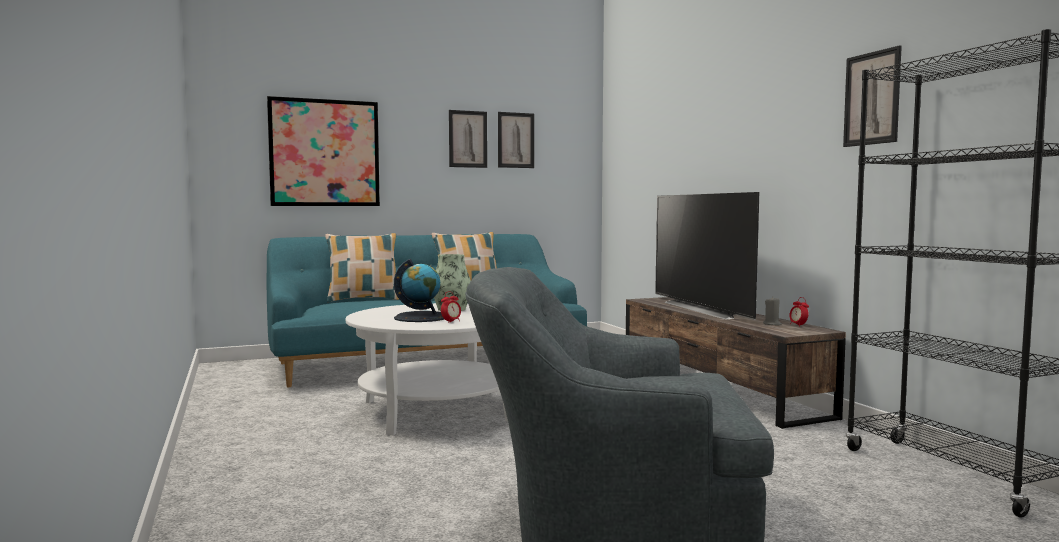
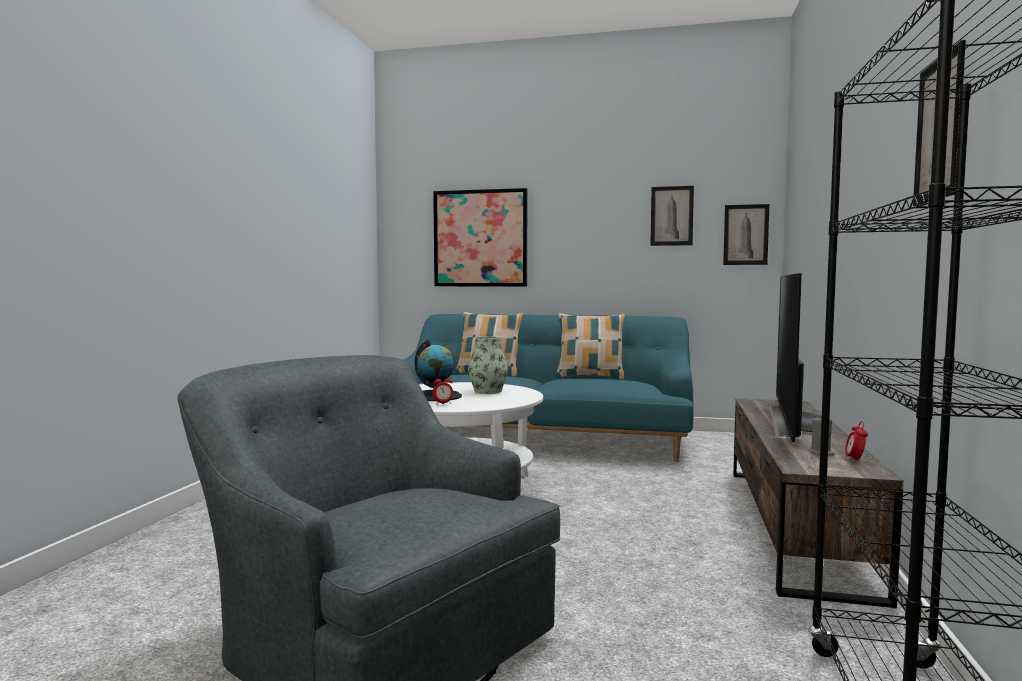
camera: 35 degrees right, 0 degrees up
picture [449,110,487,168] -> picture moved to [723,204,769,265]

